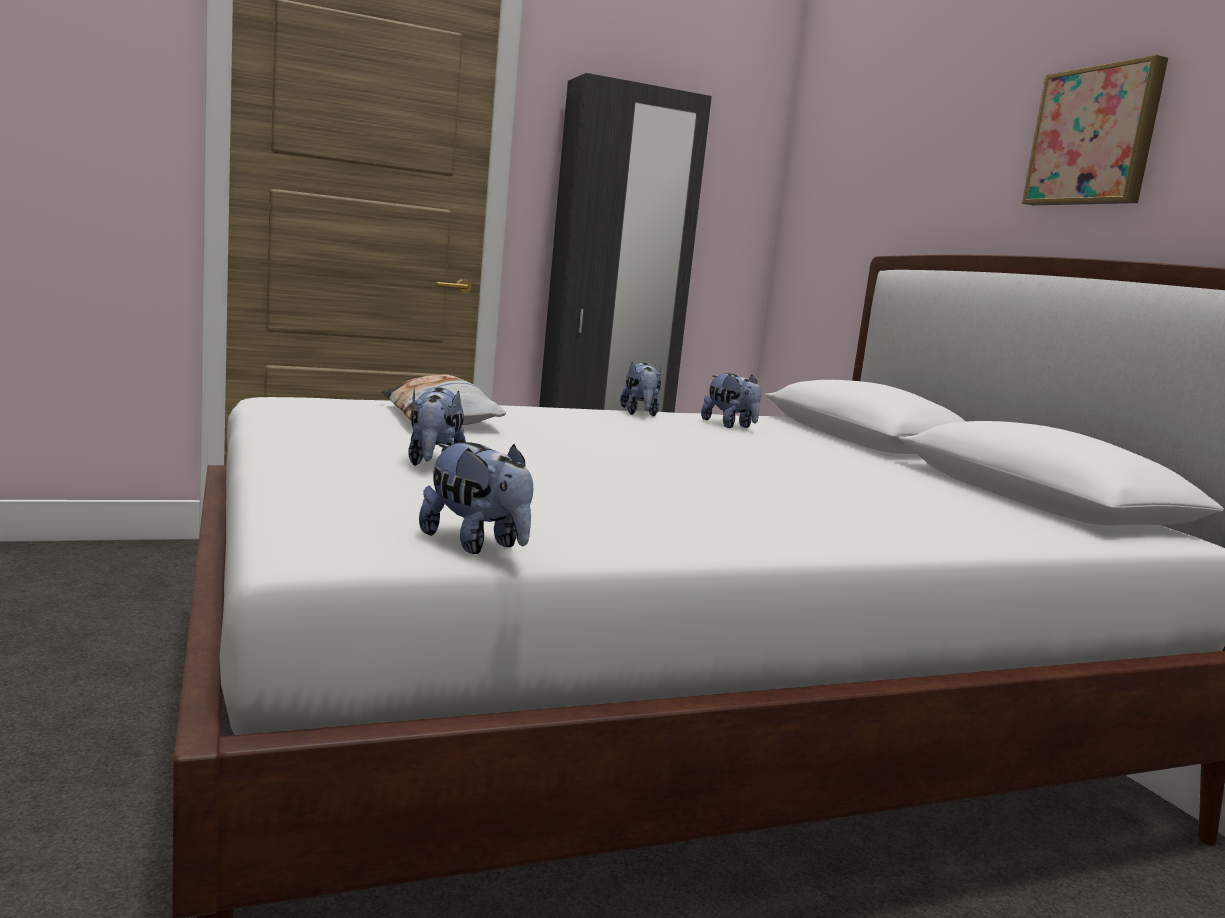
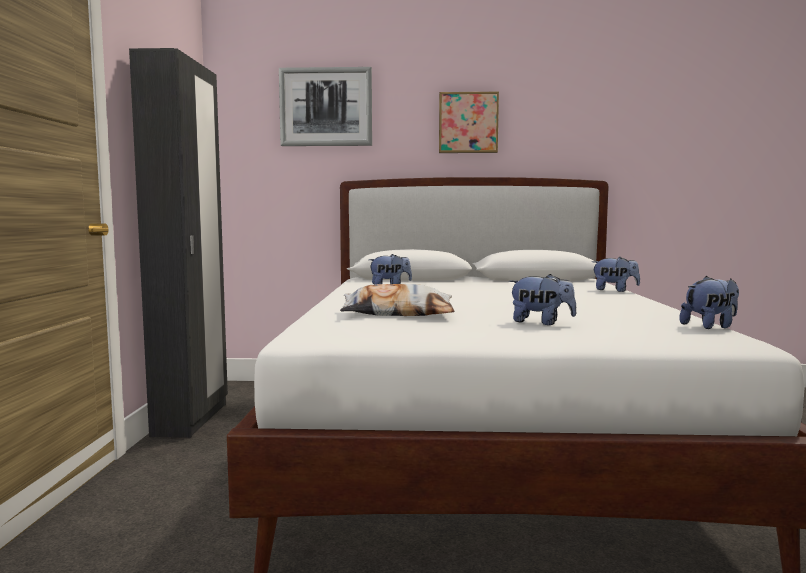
camera: 65 degrees left, 5 degrees down
plush toy [620,361,661,416] -> plush toy moved to [592,257,640,292]
none -> picture [279,67,372,146]

